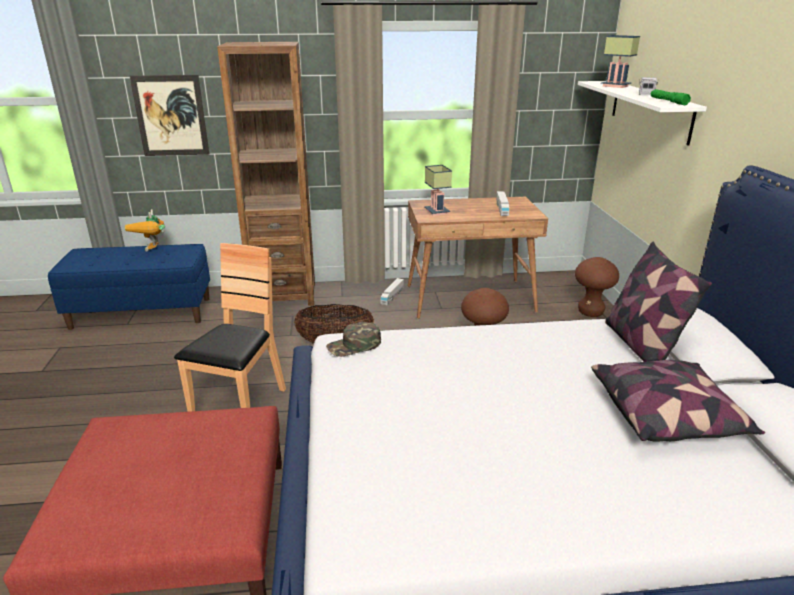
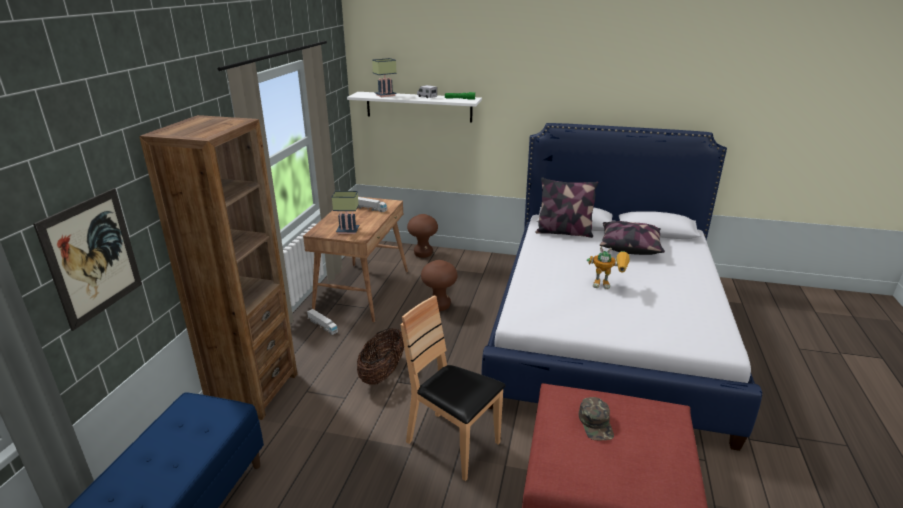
camera: 70 degrees left, 0 degrees up
toy robot [125,209,165,251] -> toy robot moved to [587,247,630,289]
green cap [326,322,381,357] -> green cap moved to [579,397,614,440]

